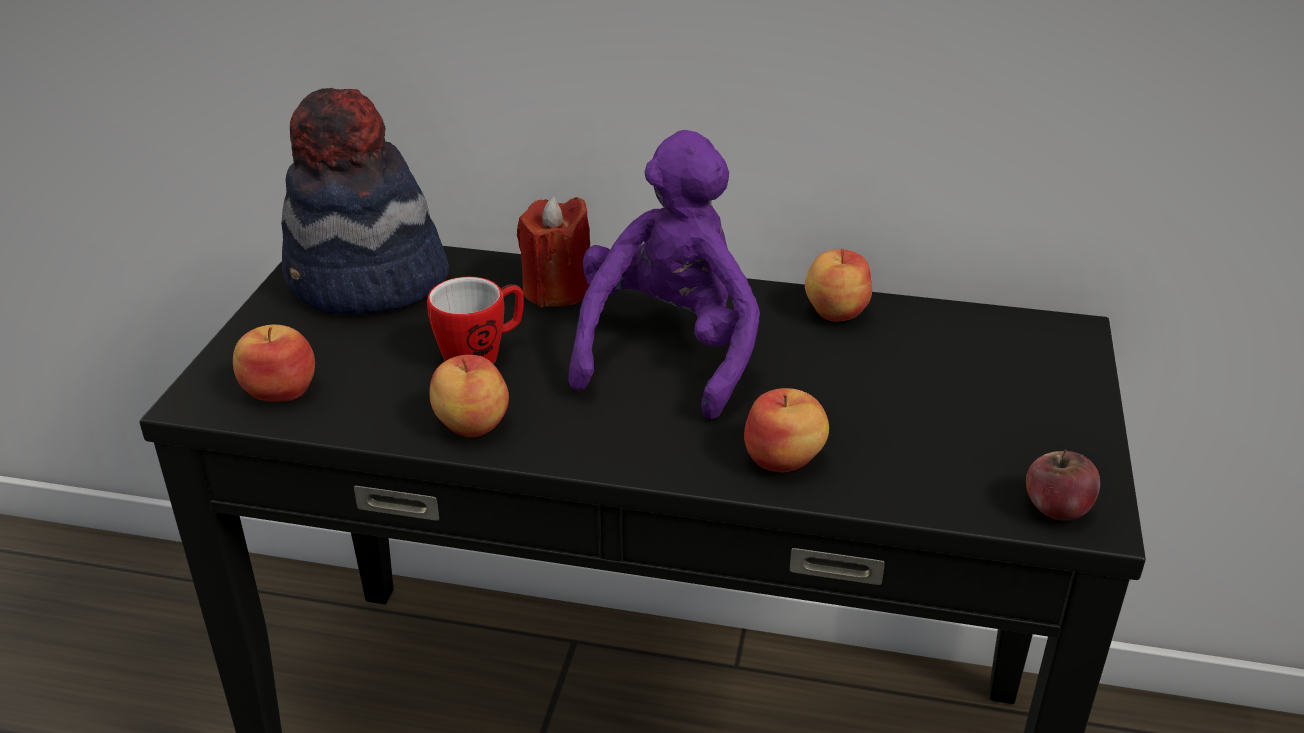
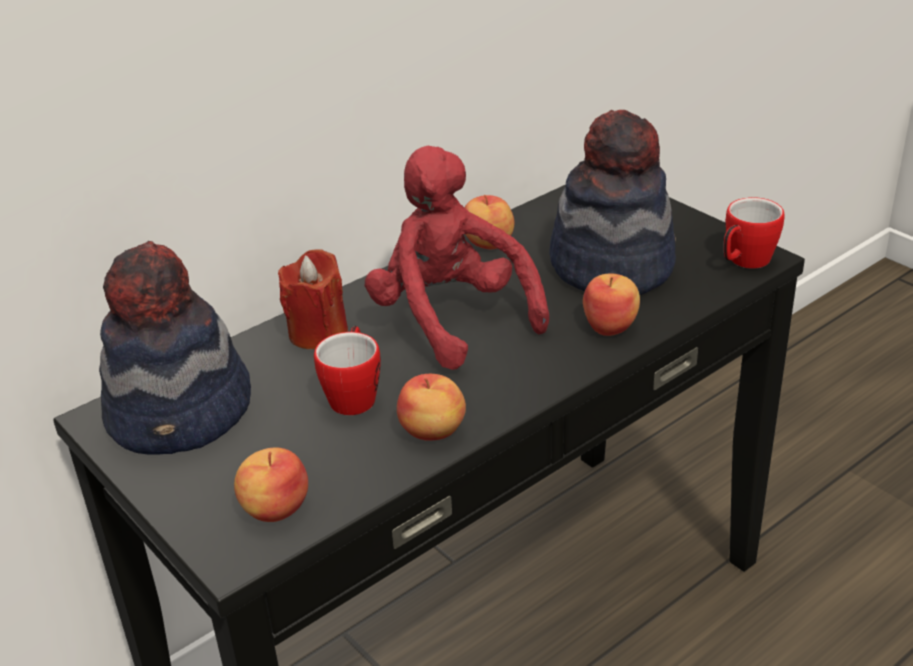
camera: 50 degrees left, 0 degrees up
purple plush toy [568,130,760,420] -> red plush toy [365,146,549,370]
apple [1026,449,1100,520] -> mug [724,197,785,269]
none -> hat [549,110,676,295]

